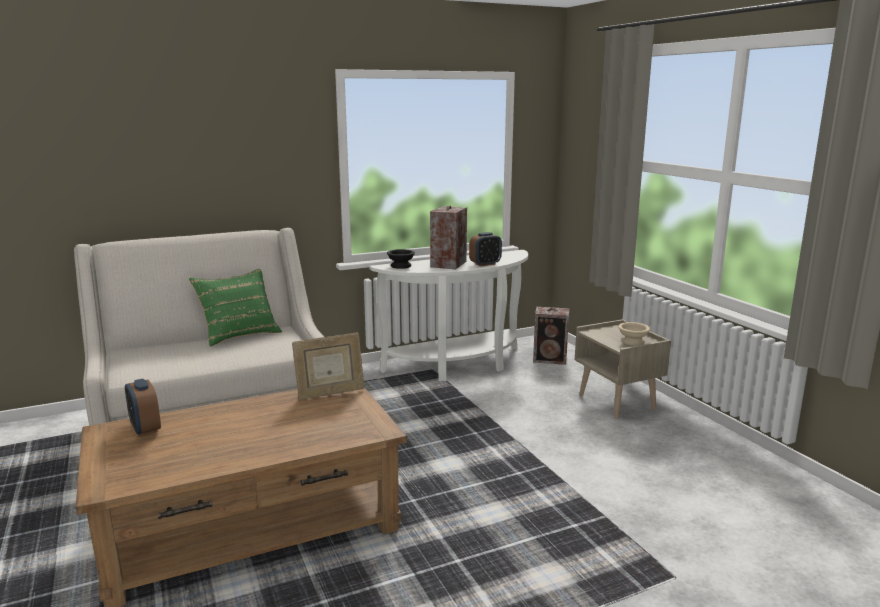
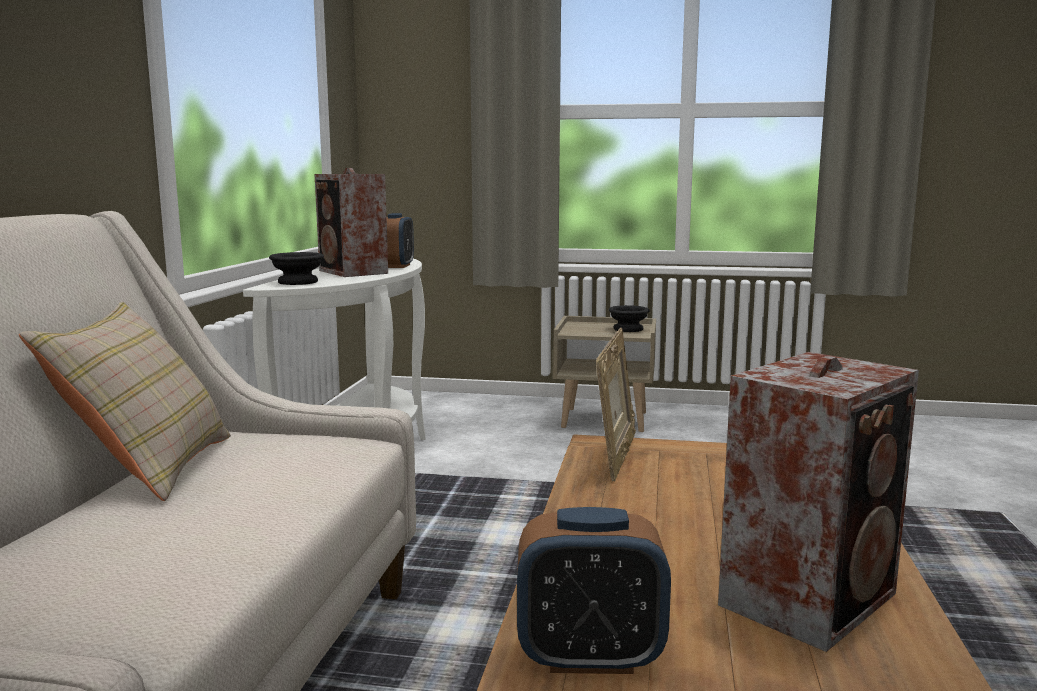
camera: 55 degrees left, 5 degrees down
green pillow [189,269,282,346] -> beige pillow [19,302,231,501]
speaker [533,307,569,365] -> speaker moved to [718,352,919,652]
beige bowl [618,322,650,346] -> black bowl [609,305,649,332]

